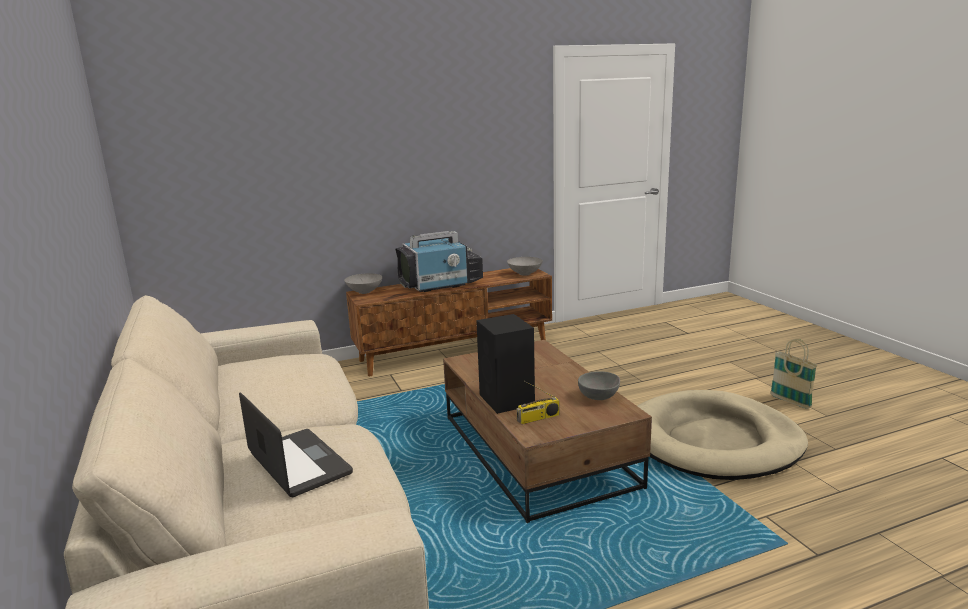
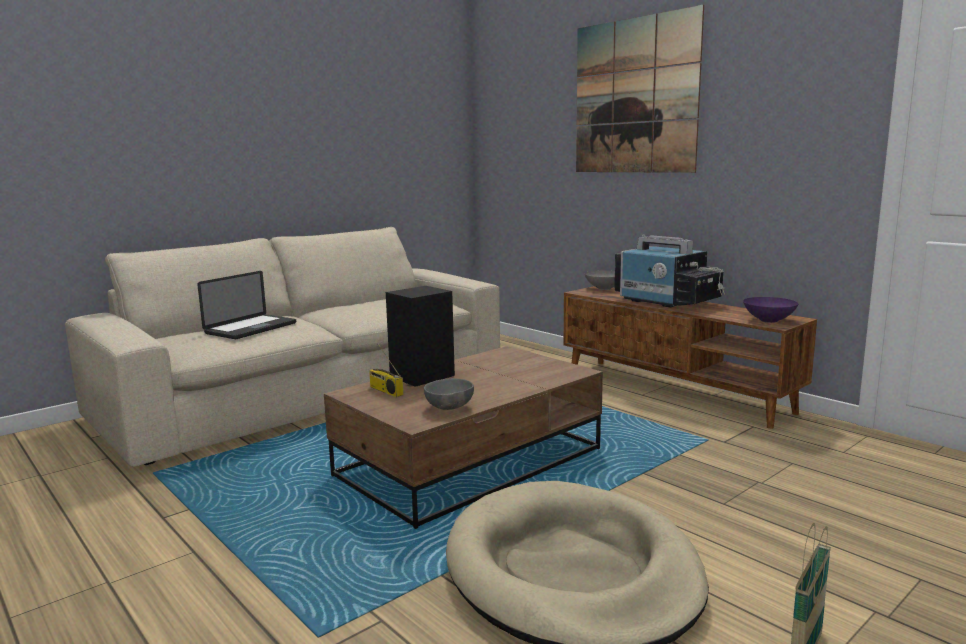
camera: 70 degrees right, 5 degrees down
grey bowl [507,257,543,276] -> purple bowl [743,297,798,323]
none -> picture [576,5,704,173]

